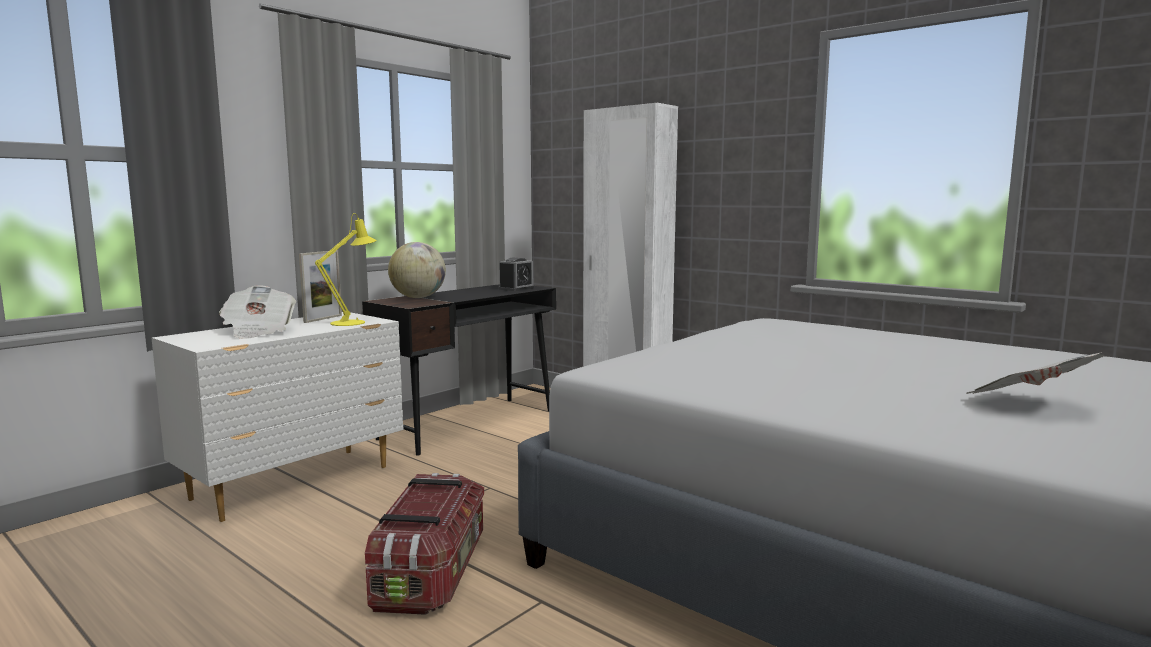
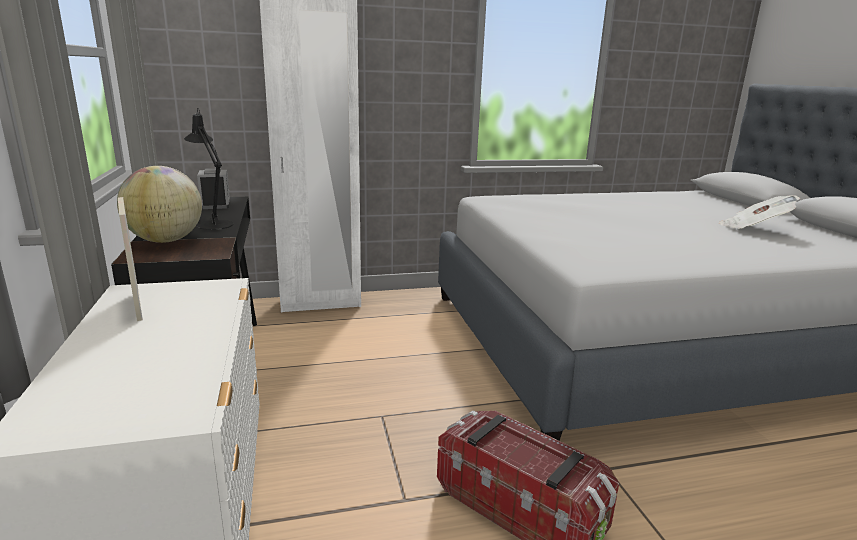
camera: 55 degrees left, 10 degrees up
newspaper [219,286,296,339] -> none
yellow table lamp [315,213,377,326] -> none
none -> black table lamp [184,108,233,230]

